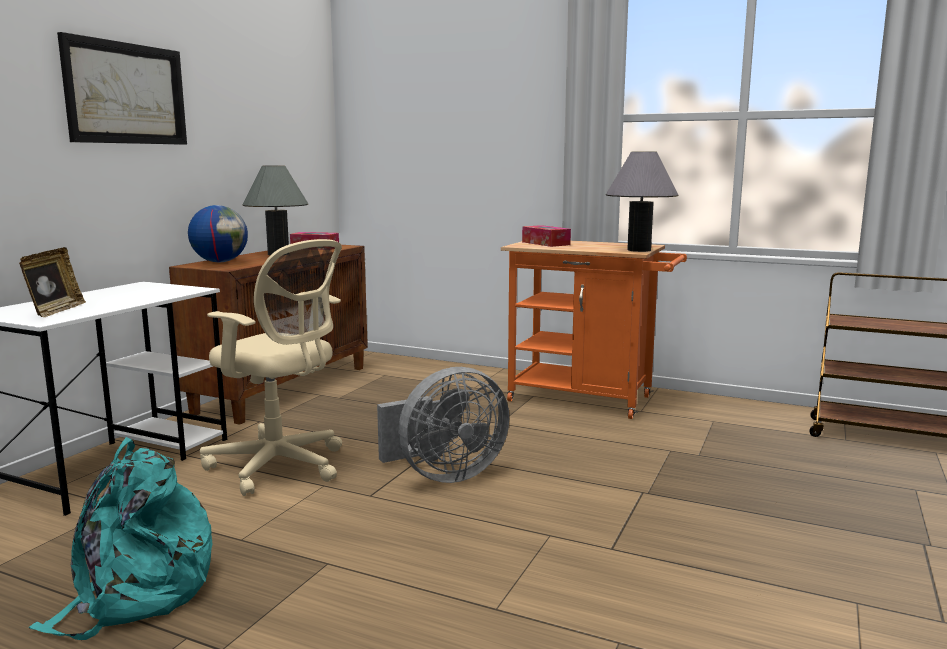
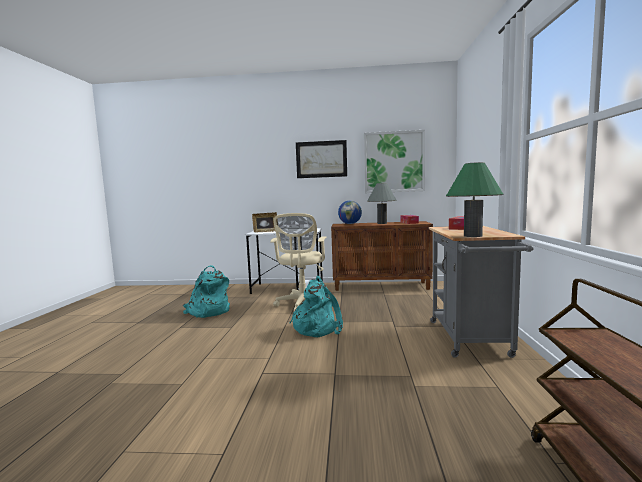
camera: 70 degrees right, 5 degrees down
grey fan [377,367,509,483] -> turquoise backpack [290,276,343,337]
orange cart [501,241,687,419] -> grey cart [429,226,533,358]
grey table lamp [606,151,678,252] -> green table lamp [446,162,503,237]
none -> picture [364,130,425,193]

